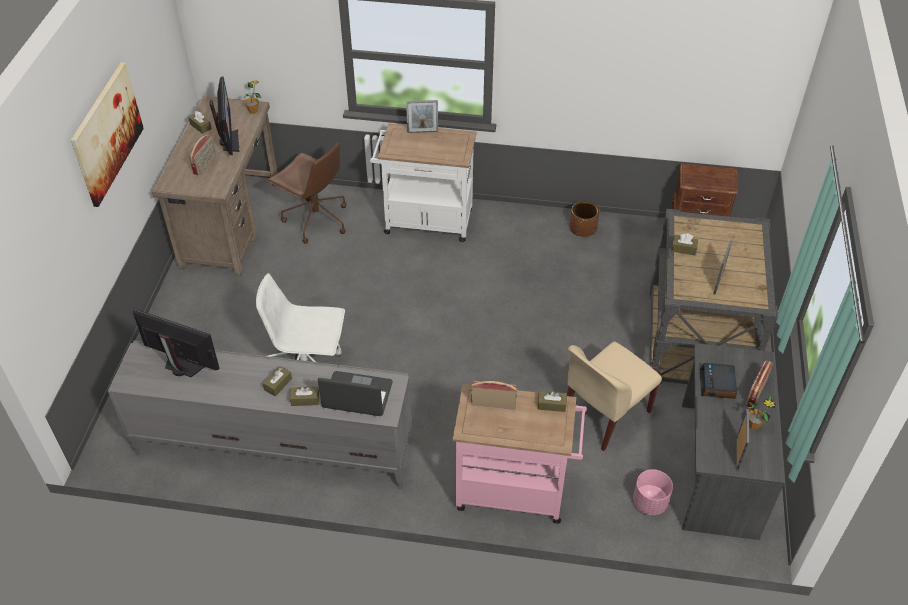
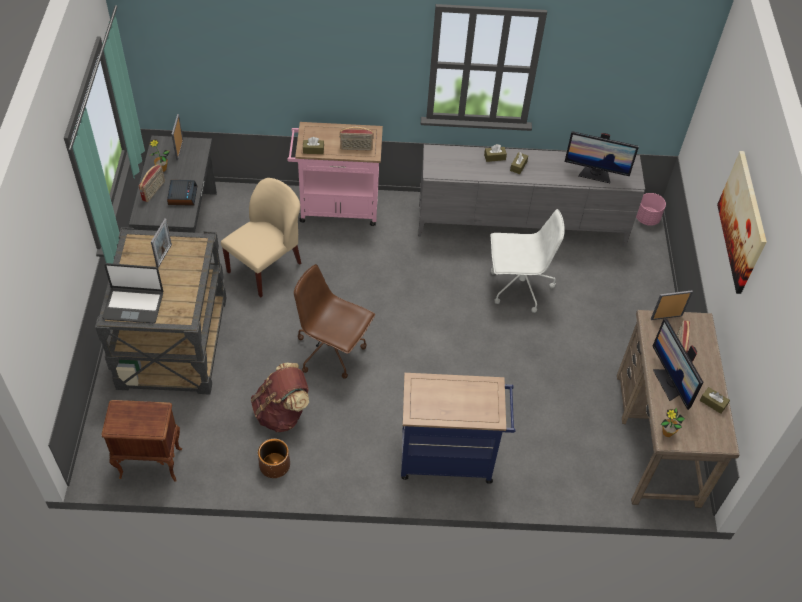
camera: 170 degrees right, 5 degrees up
brown office chair [267,142,346,244] -> brown office chair moved to [294,264,375,379]
laptop [318,371,393,416] -> laptop moved to [102,263,163,323]
white cart [370,123,476,242] -> blue cart [401,373,515,484]
picture frame [406,100,438,133] -> picture frame moved to [651,290,693,320]
pink planter [633,469,673,515] -> pink planter moved to [636,193,666,226]
brown tissue box [671,233,698,255] -> none
none -> brown backpack [251,363,309,433]

